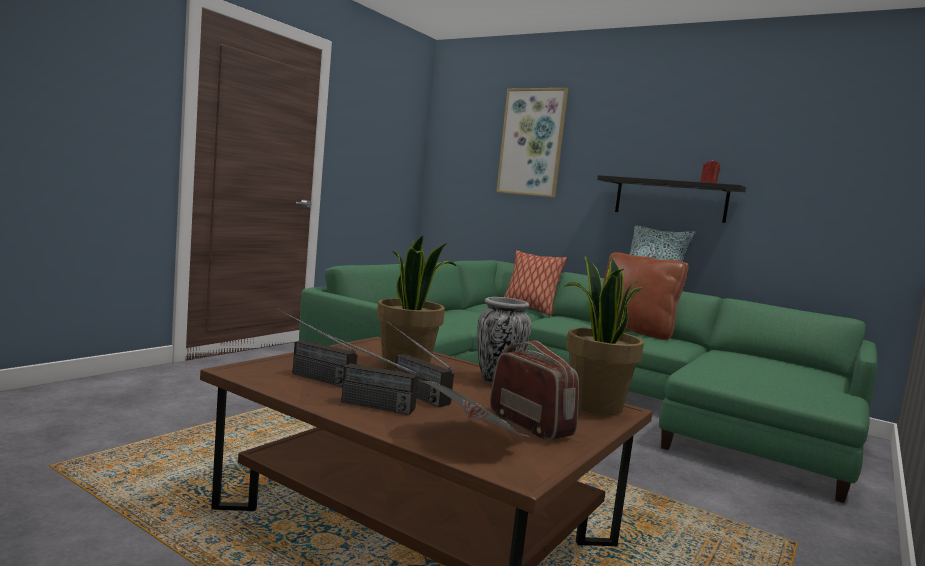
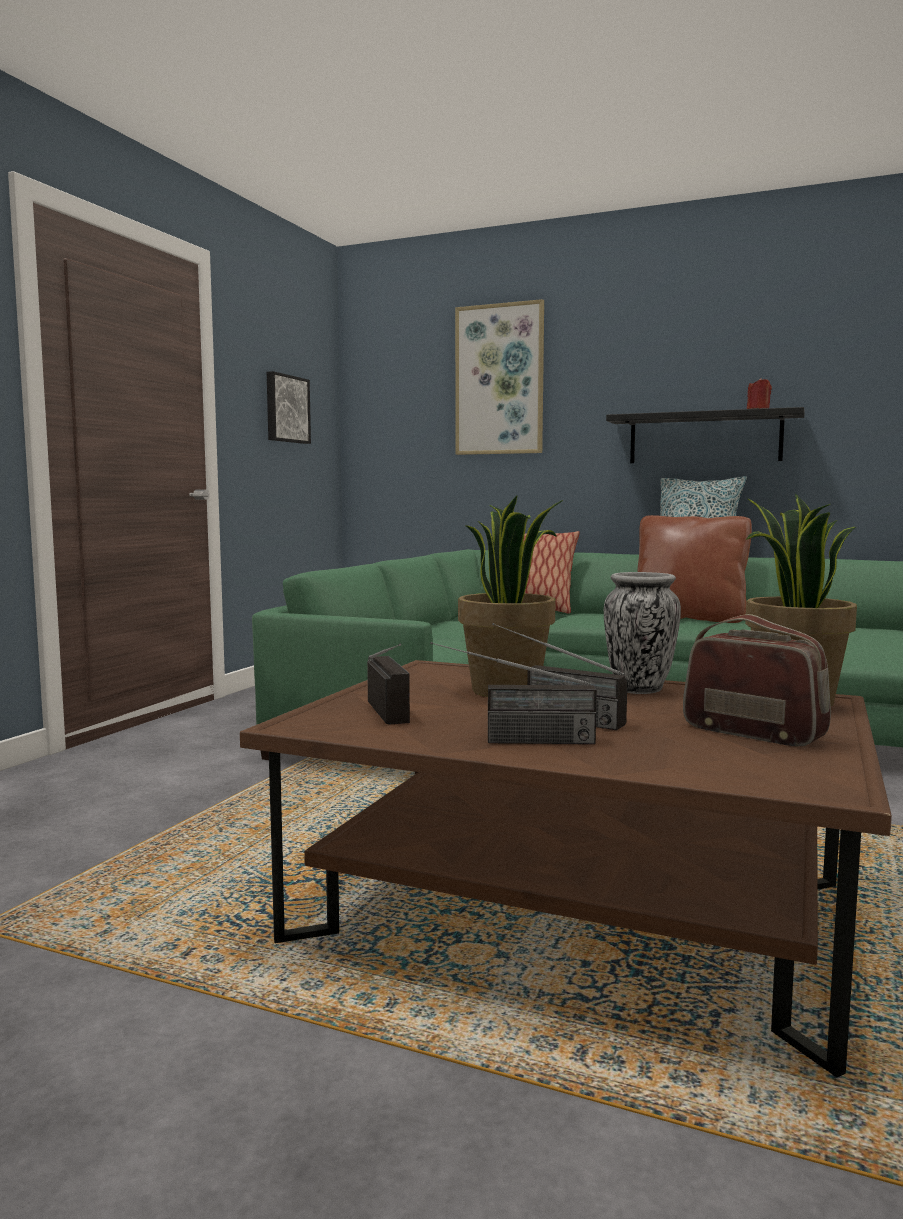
camera: 10 degrees left, 0 degrees up
radio [278,309,358,387] -> radio turned 120 degrees counterclockwise [367,644,410,724]
newspaper [420,381,527,436] -> none
none -> picture [267,371,311,444]

